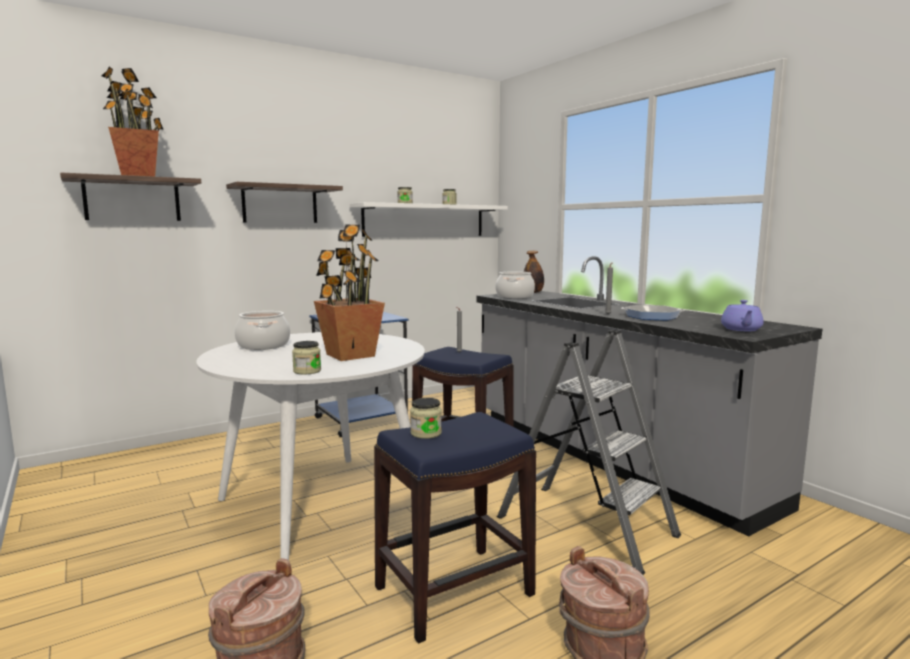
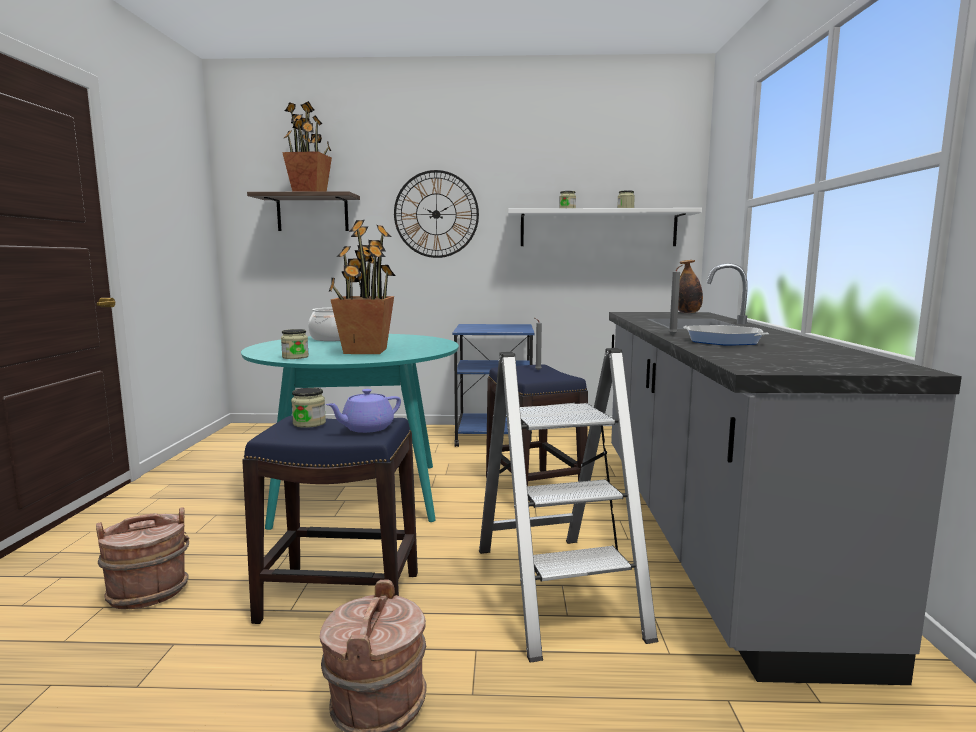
camera: 35 degrees right, 0 degrees up
white dining table [196,332,425,560] -> turquoise dining table [241,334,459,530]
shelf [226,182,343,223] -> wall clock [394,170,479,258]
cooking pot [496,271,535,299] -> none
purple teapot [721,300,764,331] -> purple teapot moved to [326,389,401,433]

